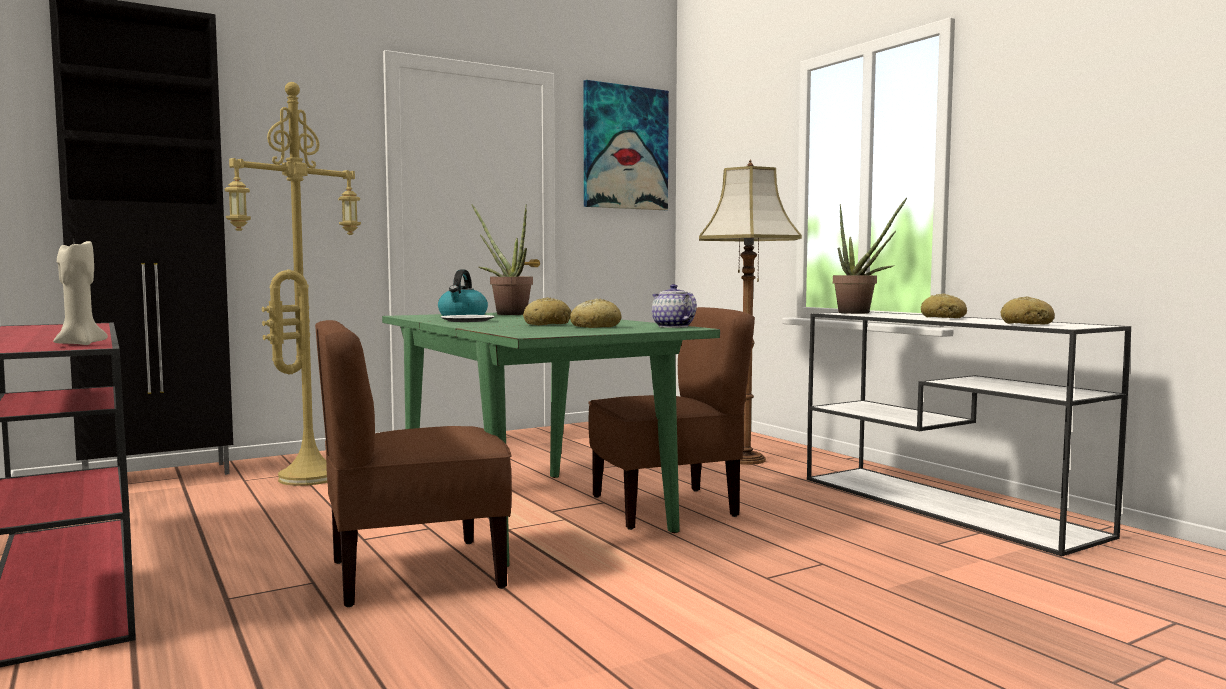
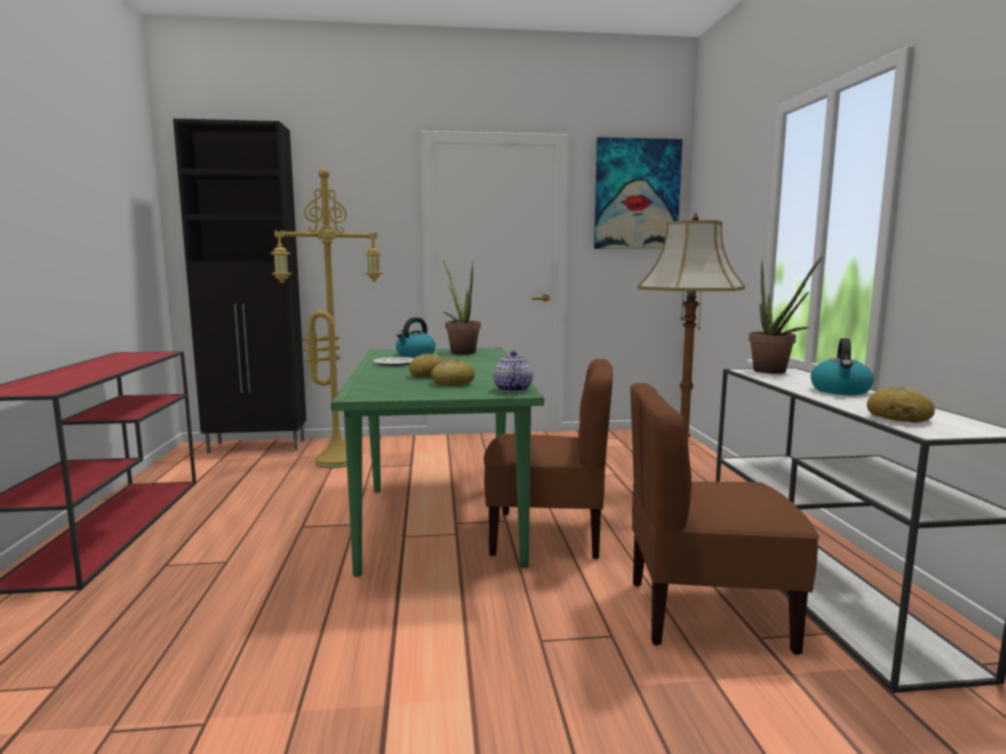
camera: 25 degrees right, 5 degrees up
beige candle [53,241,108,345] -> none
brown chair [315,320,512,607] -> brown chair moved to [630,383,819,655]
bread [921,293,967,318] -> kettle [811,338,874,395]

